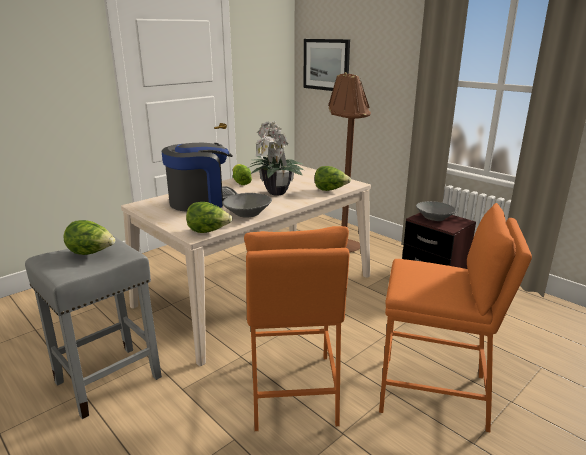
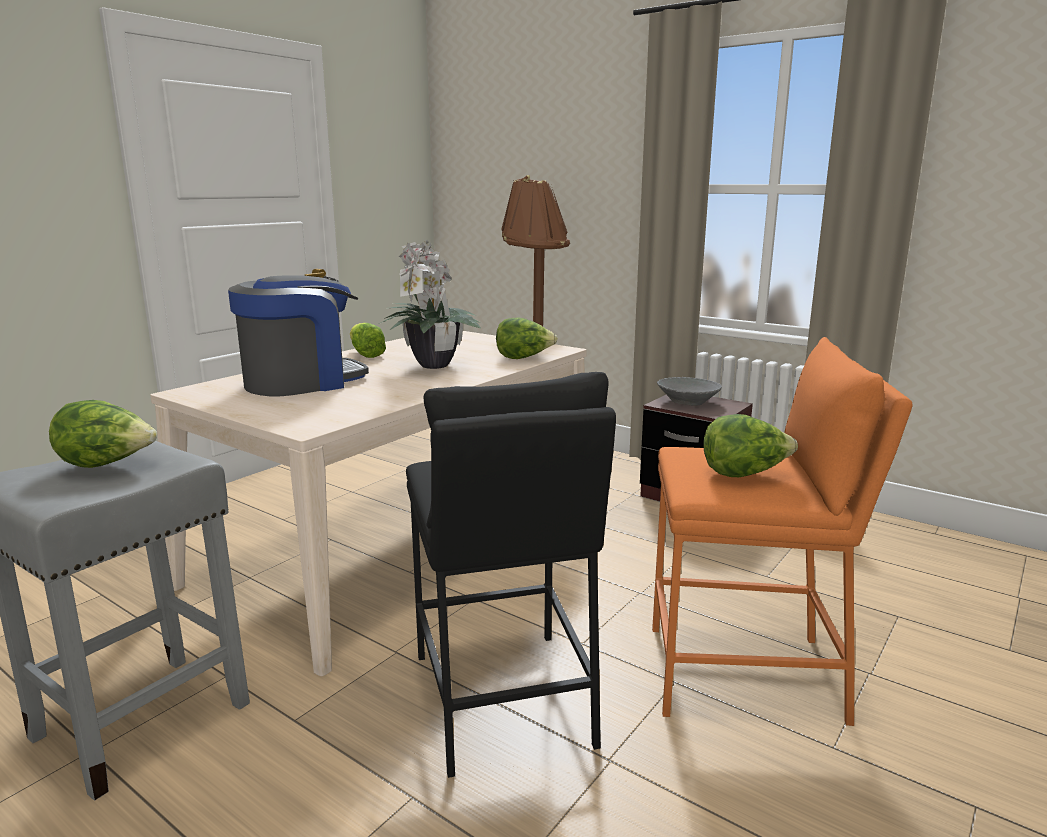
camera: 10 degrees left, 5 degrees down
lettuce [186,202,232,233] -> lettuce moved to [703,414,798,477]
grey bowl [223,193,272,218] -> none
orange stool [244,226,349,431] -> black stool [406,372,616,778]
picture [303,39,350,91] -> none

